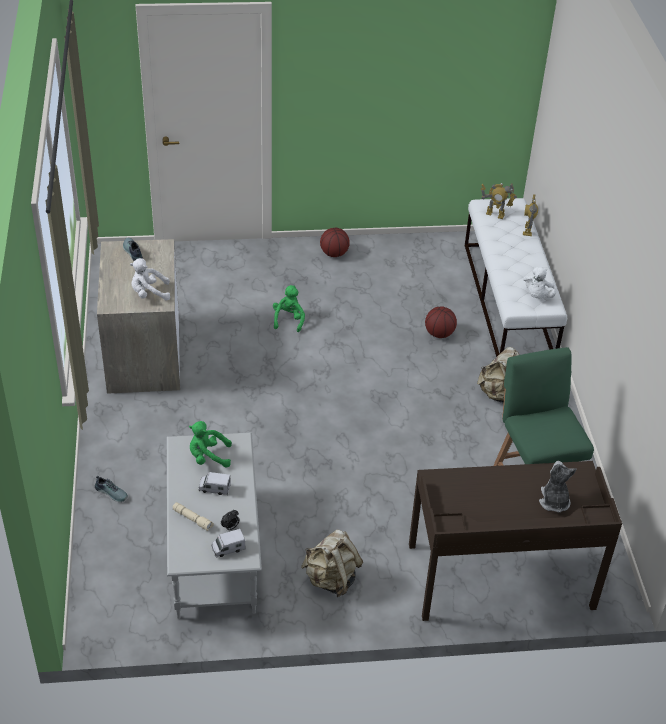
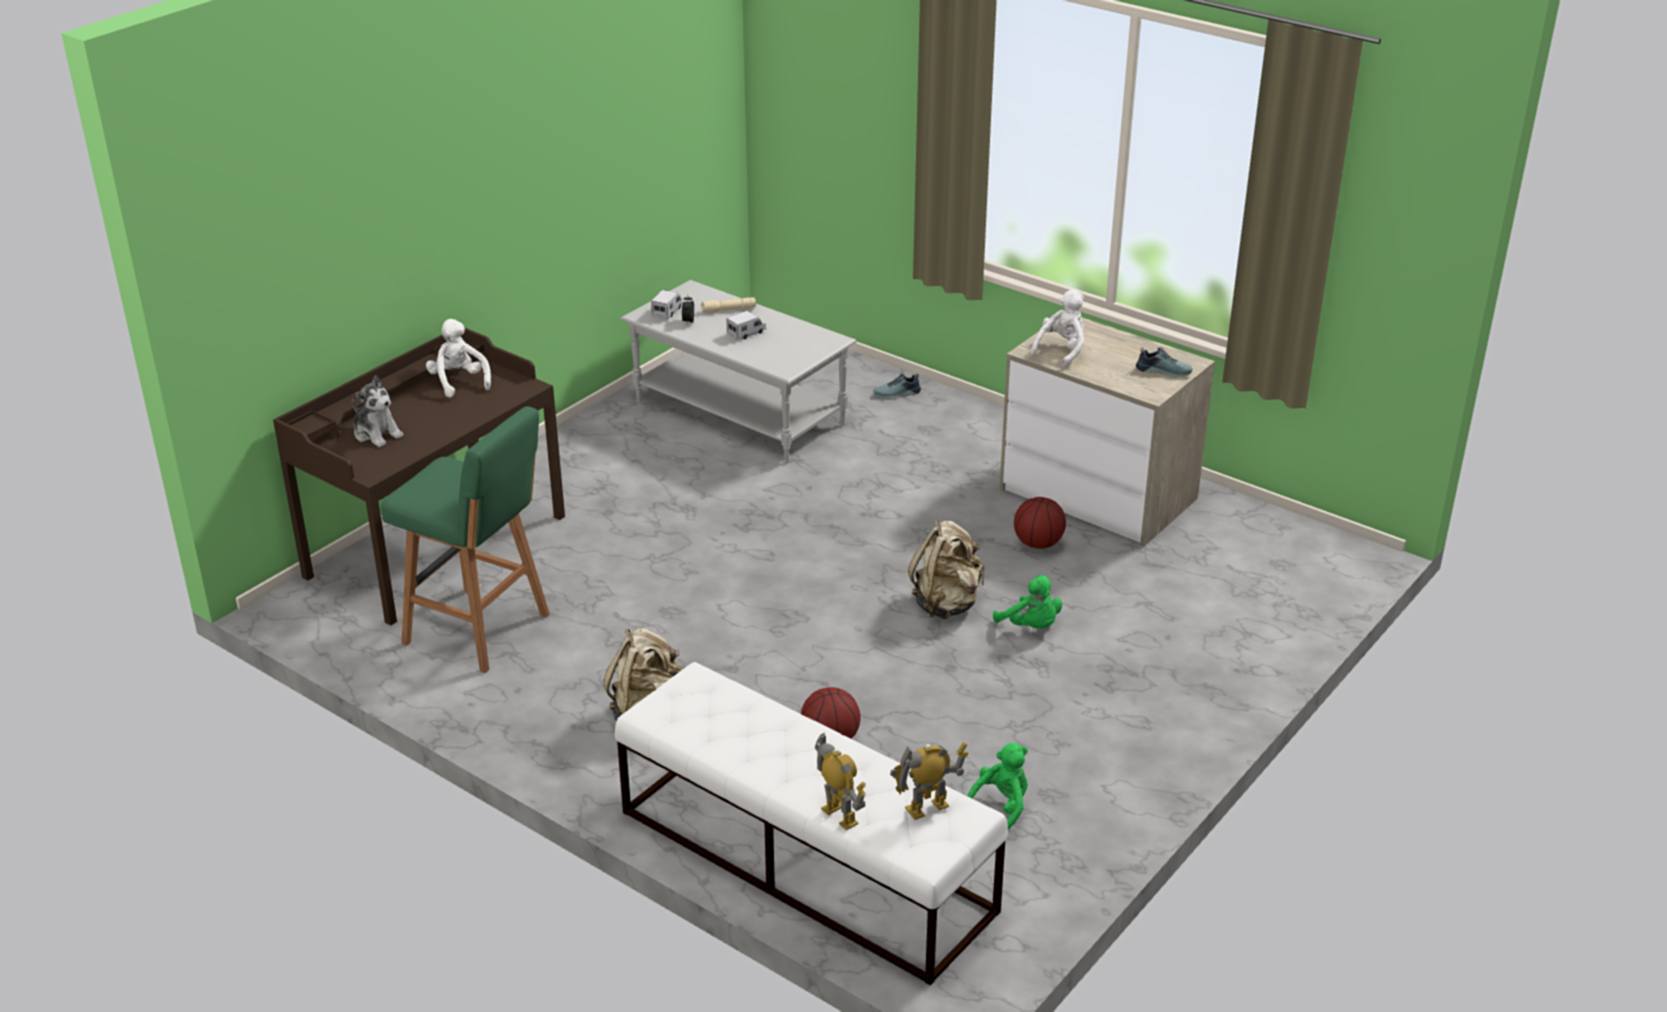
camera: 135 degrees right, 10 degrees down
green plush toy [189,421,232,468] -> green plush toy moved to [967,743,1028,829]
beige backpack [301,530,363,597] -> beige backpack moved to [908,519,984,619]
basketball [320,228,350,257] -> basketball moved to [1014,497,1066,549]
white plush toy [523,267,556,299] -> white plush toy moved to [426,319,491,398]

